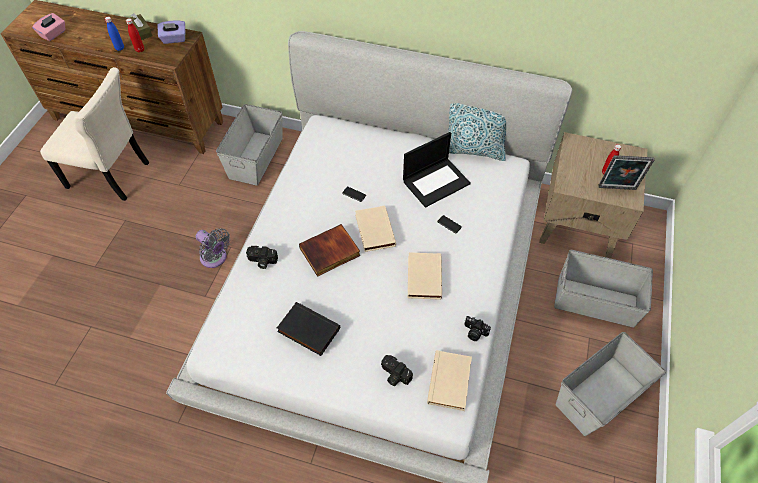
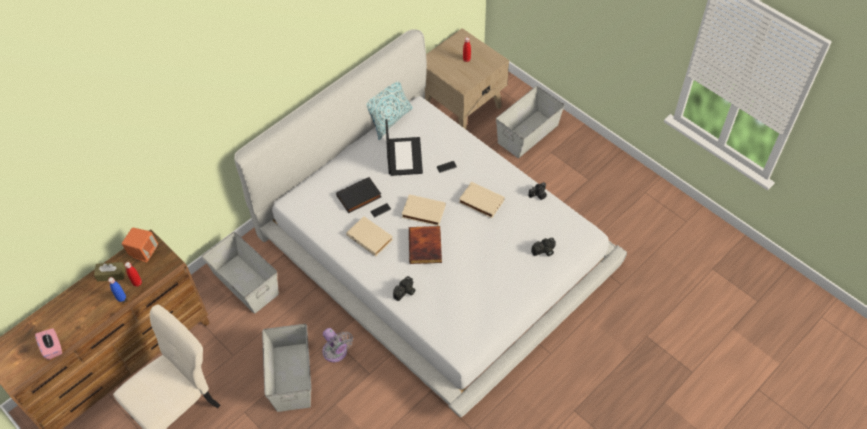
camera: 60 degrees left, 0 degrees up
purple tissue box [157,21,185,44] -> orange speaker [122,227,158,263]
grey fan [196,228,230,268] -> grey fan turned 75 degrees clockwise [322,328,353,362]
black book [277,302,340,356] -> black book moved to [336,177,381,213]
beige book [427,350,472,411] -> beige book moved to [346,216,393,256]
grey storage box [555,332,666,436] -> grey storage box moved to [262,324,311,412]
picture frame [598,155,654,190] -> none

